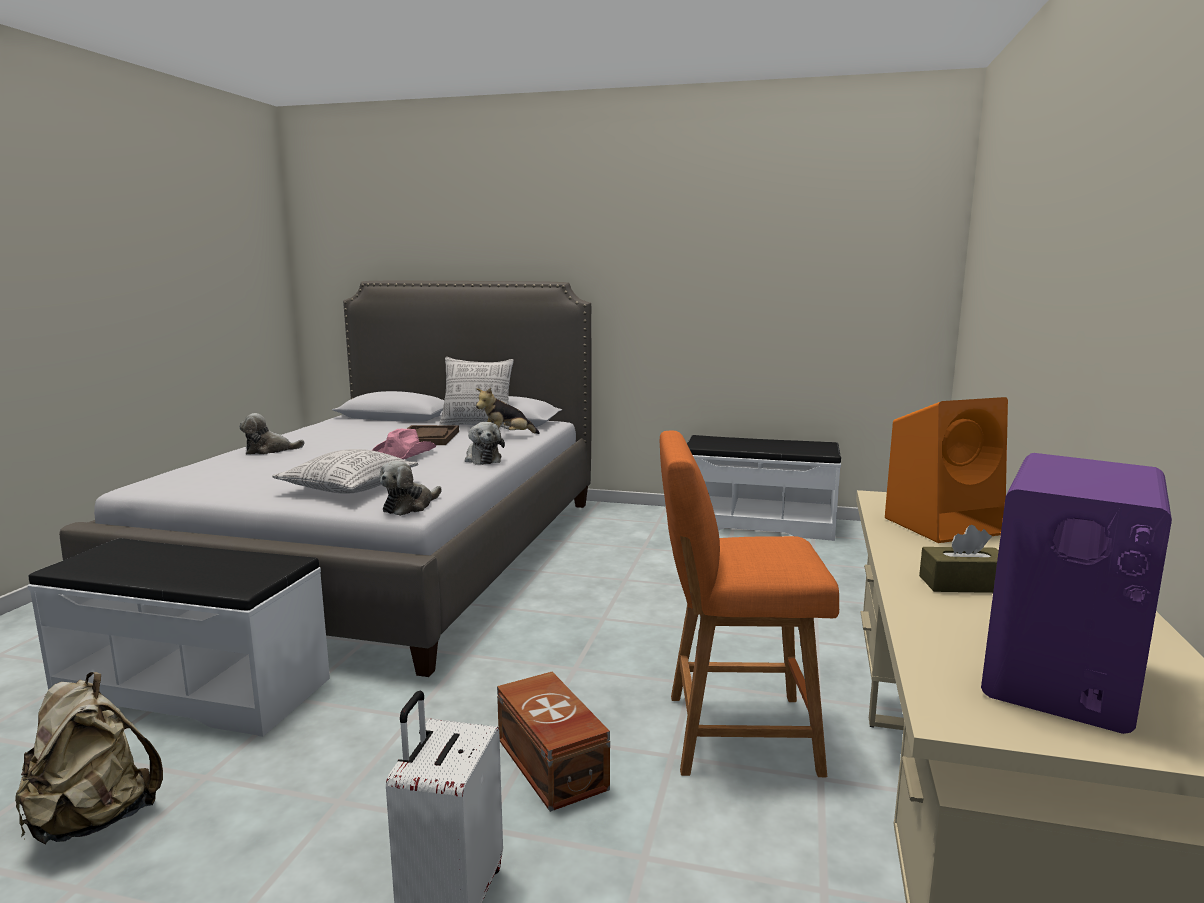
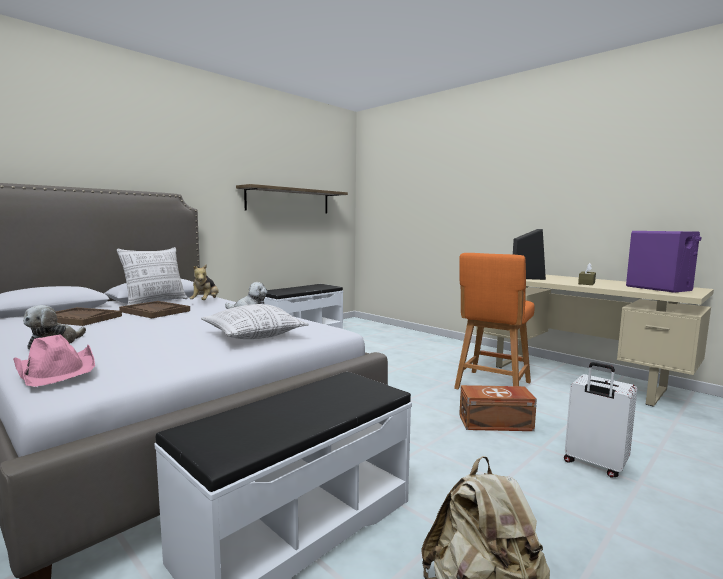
camera: 60 degrees left, 5 degrees down
pink hat [372,429,436,460] -> pink hat moved to [13,334,95,387]
plush toy [379,461,442,516] -> none
orange speaker [885,397,1008,543] -> black speaker [513,229,546,280]
none -> brown tray [56,307,122,326]
none -> shelf [236,184,348,213]

